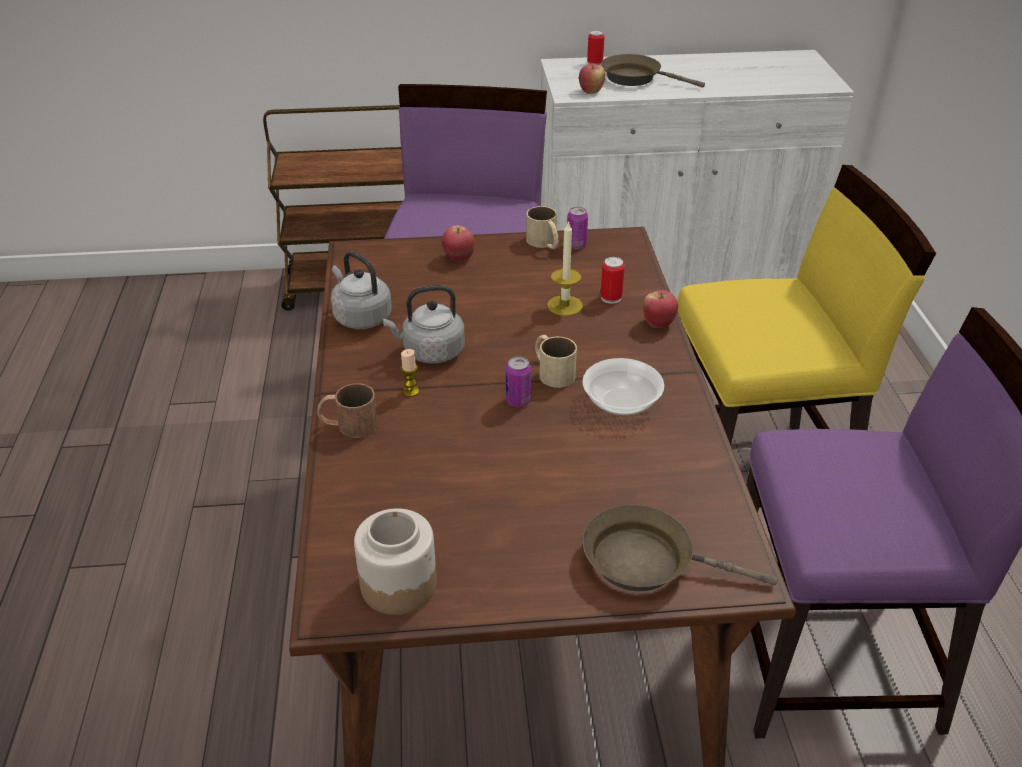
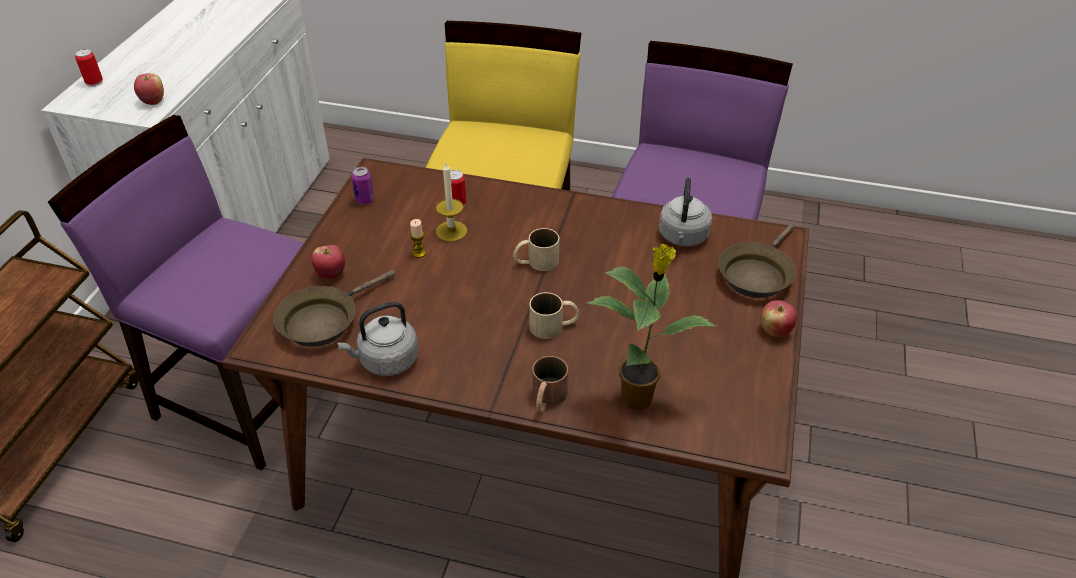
camera: 70 degrees left, 5 degrees up
jar [354,509,437,615] -> none
grey kettle [383,285,465,364] -> grey kettle moved to [659,178,712,246]
candle [400,349,419,397] -> candle moved to [410,219,426,258]
can [506,357,531,407] -> none
beige mug [526,206,558,249] -> beige mug moved to [529,292,579,339]
bowl [582,358,664,415] -> none
brown frying pan [601,54,705,88] -> brown frying pan moved to [274,270,395,347]
apple [643,290,678,328] -> apple moved to [761,300,797,337]
none -> potted plant [586,244,716,410]

